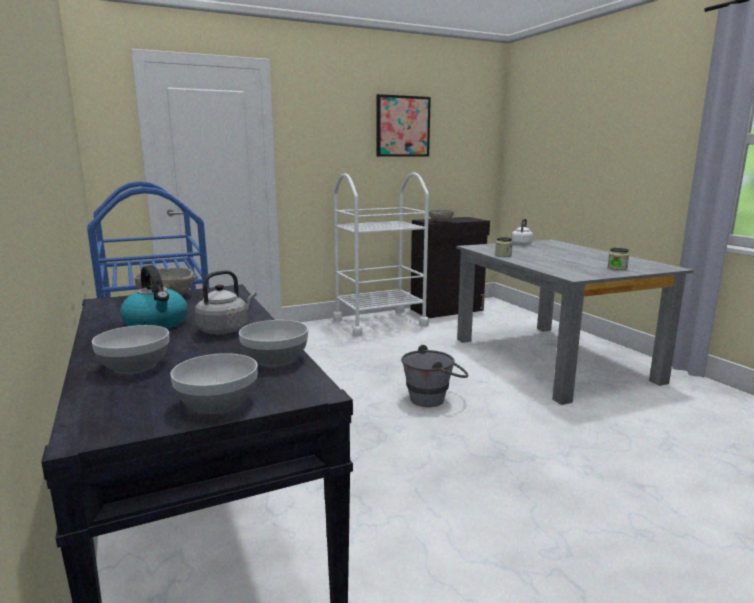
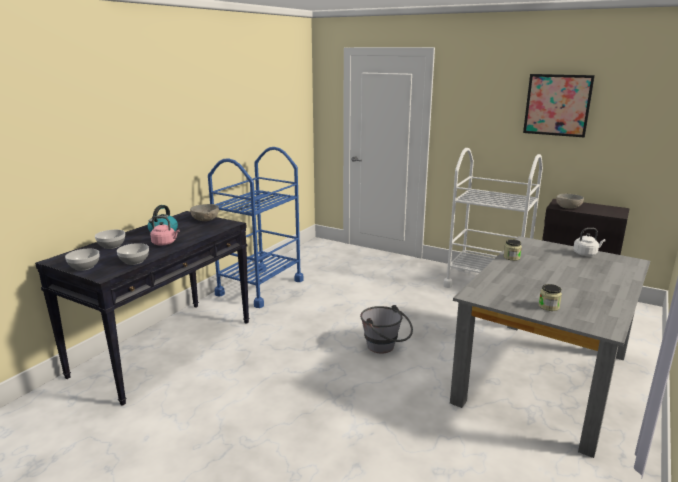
camera: 55 degrees right, 5 degrees up
grey kettle [195,270,257,334] -> pink kettle [150,216,180,245]

